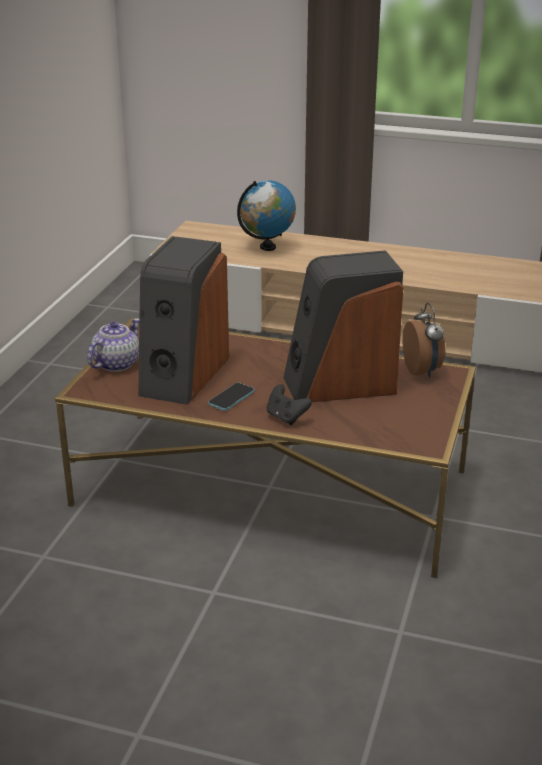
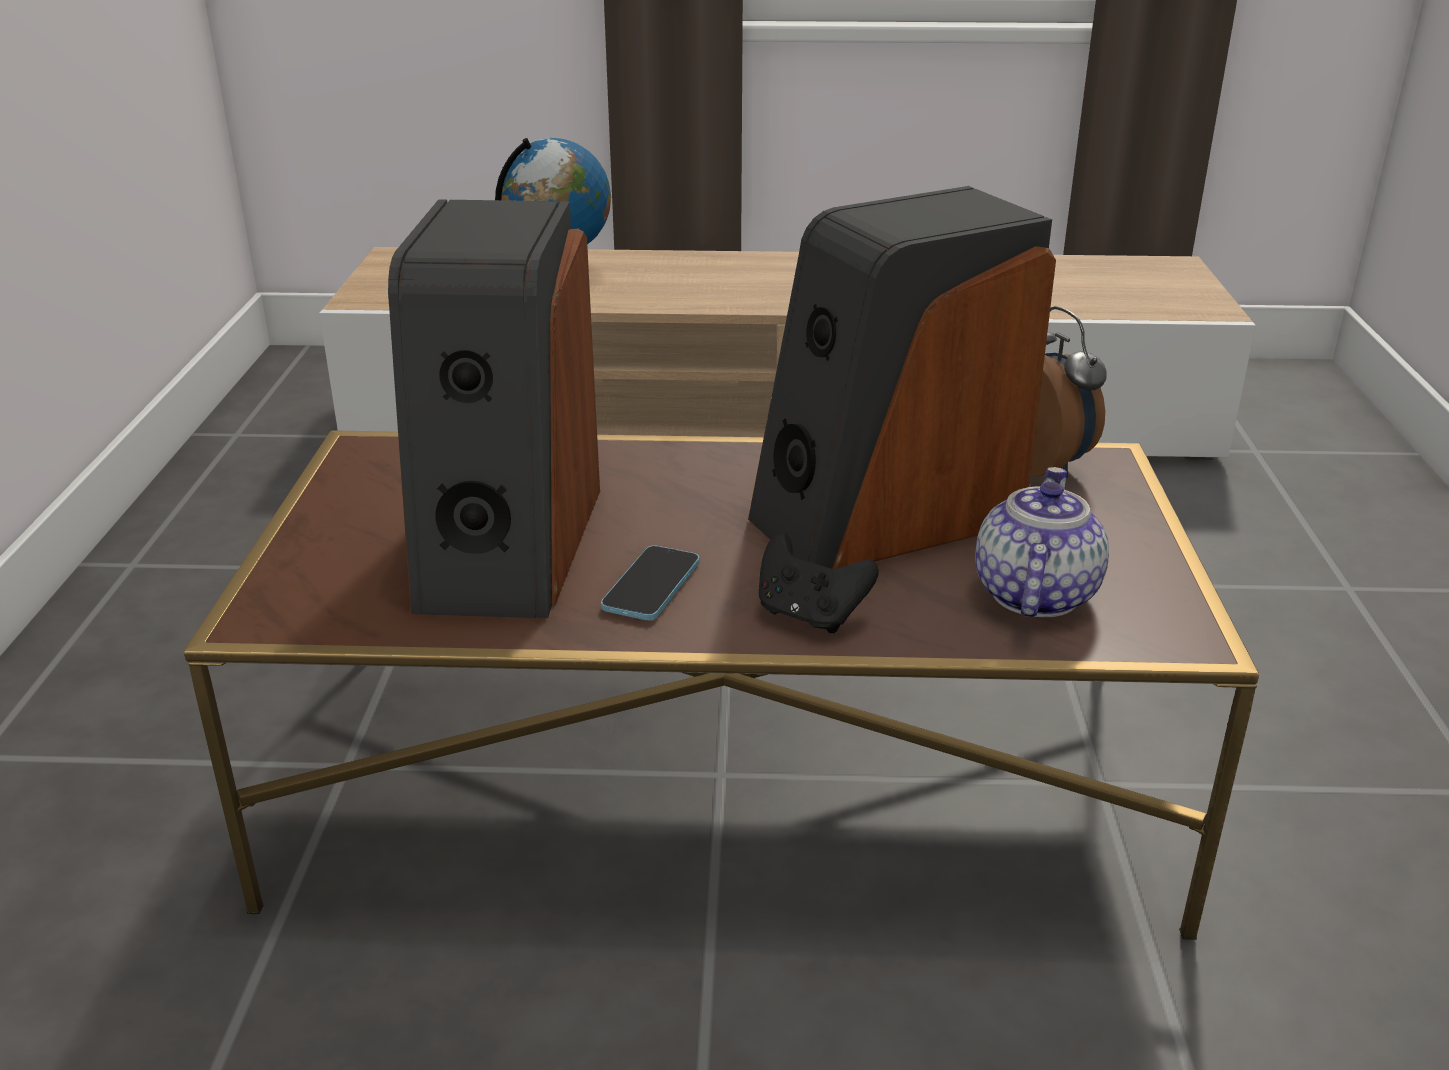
camera: 15 degrees left, 0 degrees up
teapot [87,318,139,372] -> teapot moved to [975,467,1109,617]

